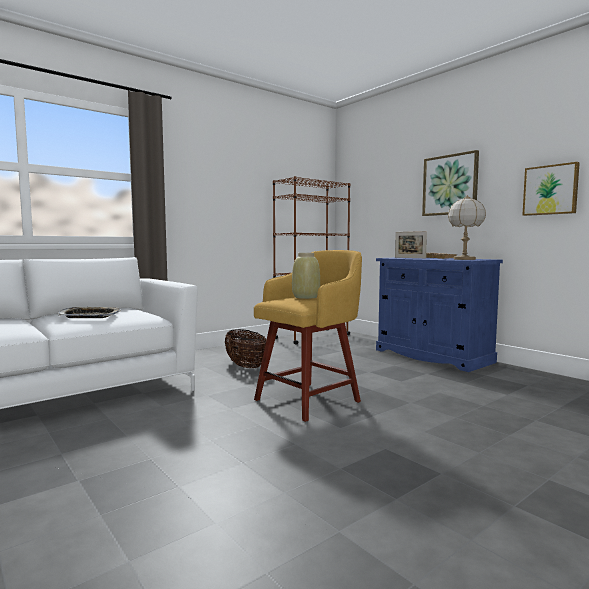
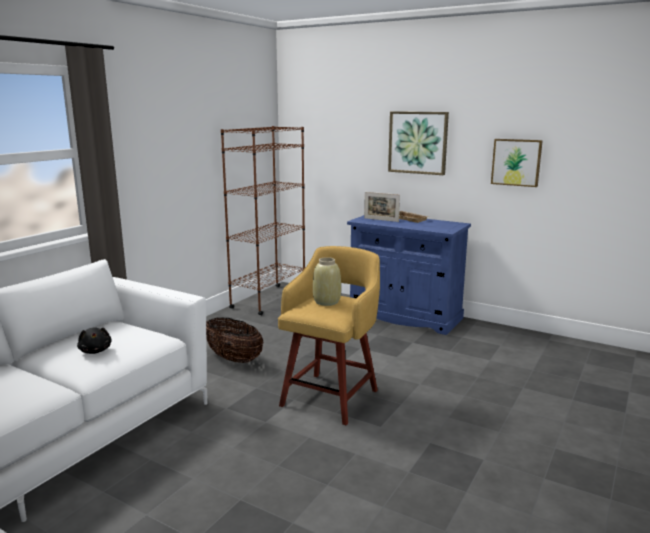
camera: 20 degrees left, 10 degrees up
tray [58,307,121,318] -> black plush toy [77,327,112,354]
table lamp [448,195,486,260] -> none

